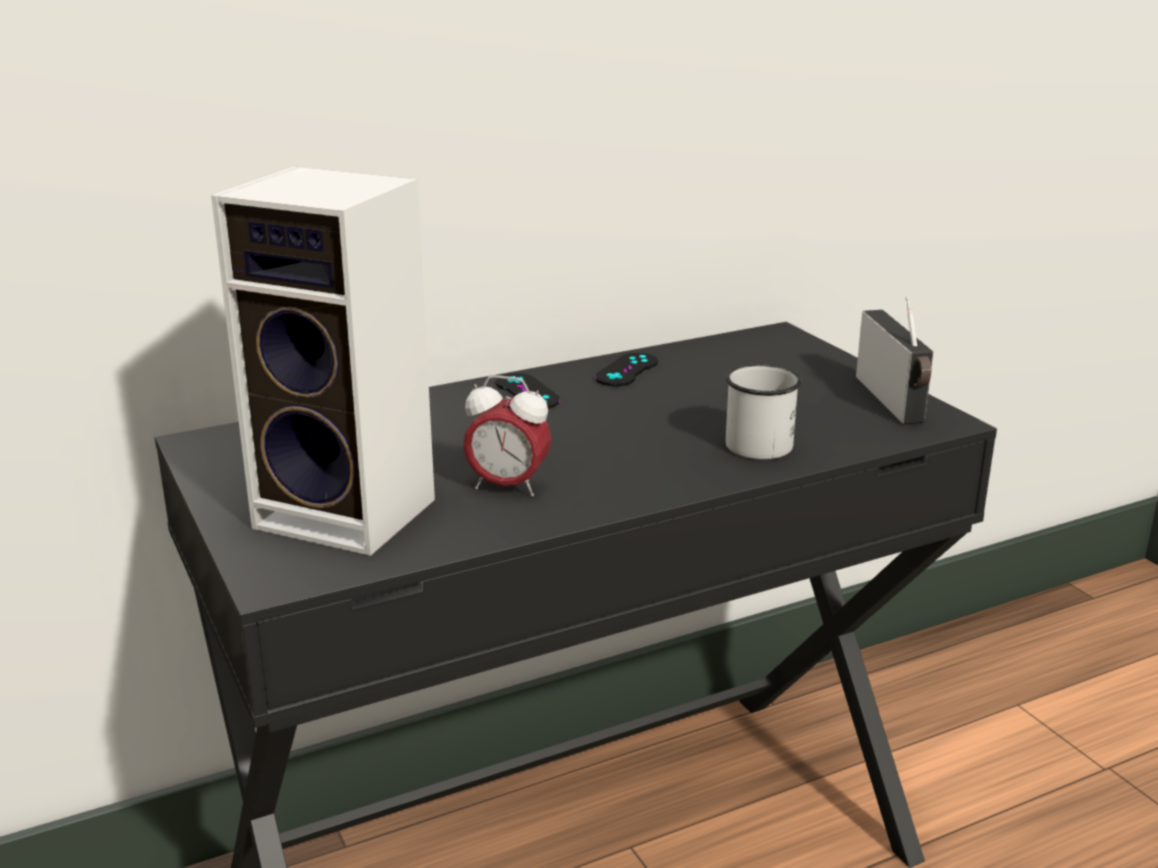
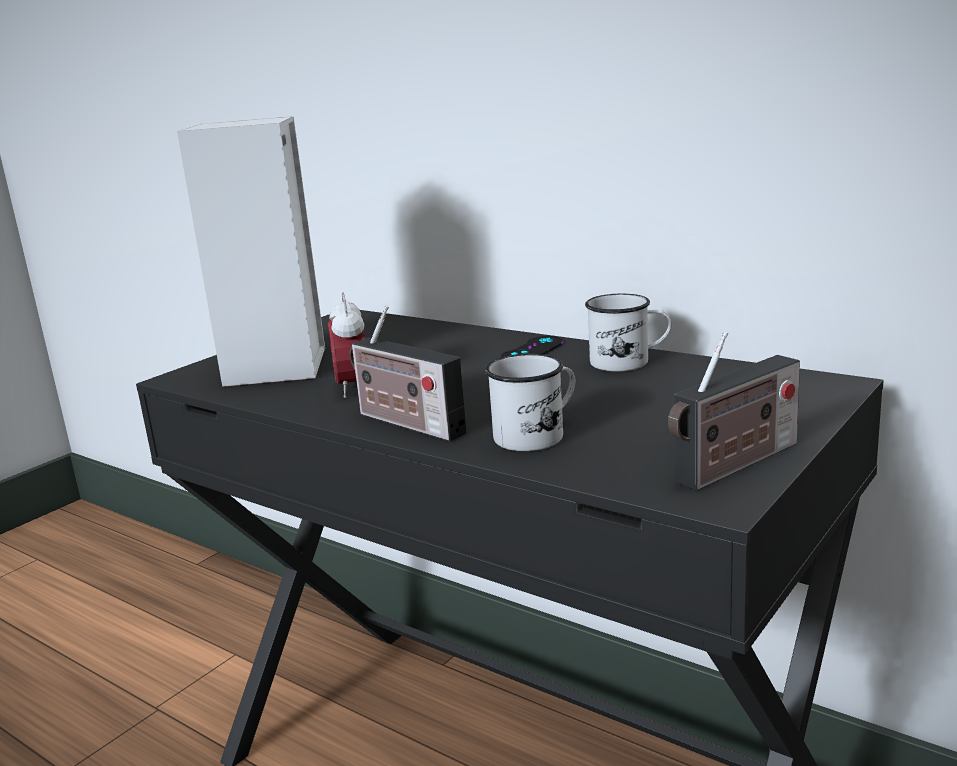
camera: 65 degrees right, 5 degrees down
black game controller [595,353,658,386] -> white mug [585,294,671,372]
none -> radio [349,305,466,441]

